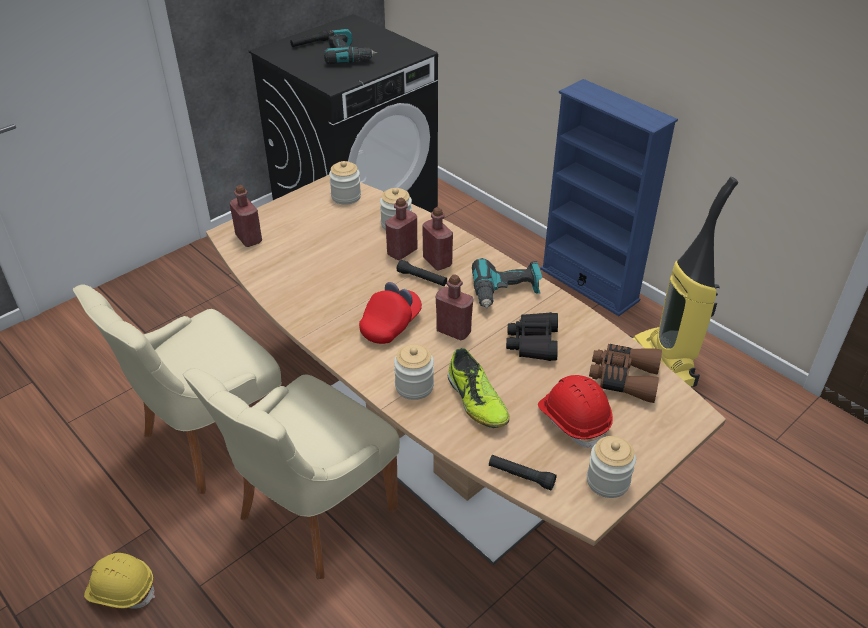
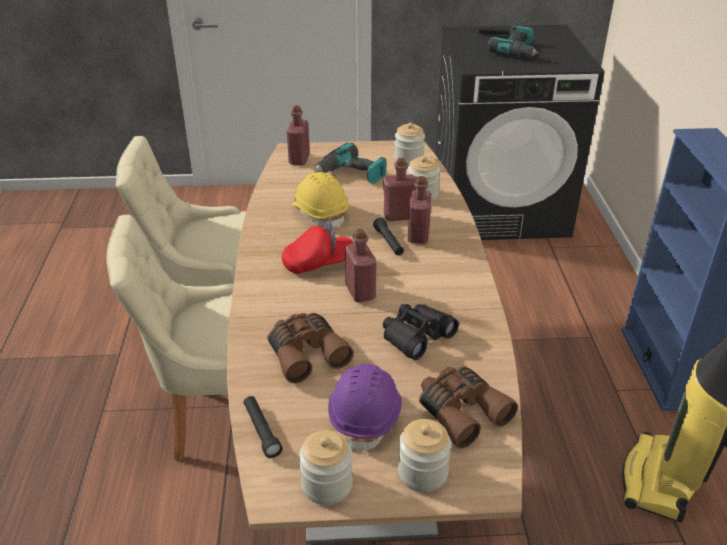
camera: 40 degrees right, 5 degrees down
yellow hard hat [84,553,155,609] -> yellow hard hat moved to [291,172,348,228]
jar [394,344,434,400] -> jar moved to [398,419,451,492]
shoe [448,348,510,428] -> brown binoculars [268,313,354,383]
power drill [472,258,542,309] -> power drill moved to [314,143,386,184]
red hard hat [538,375,613,448] -> purple hard hat [328,364,402,454]

